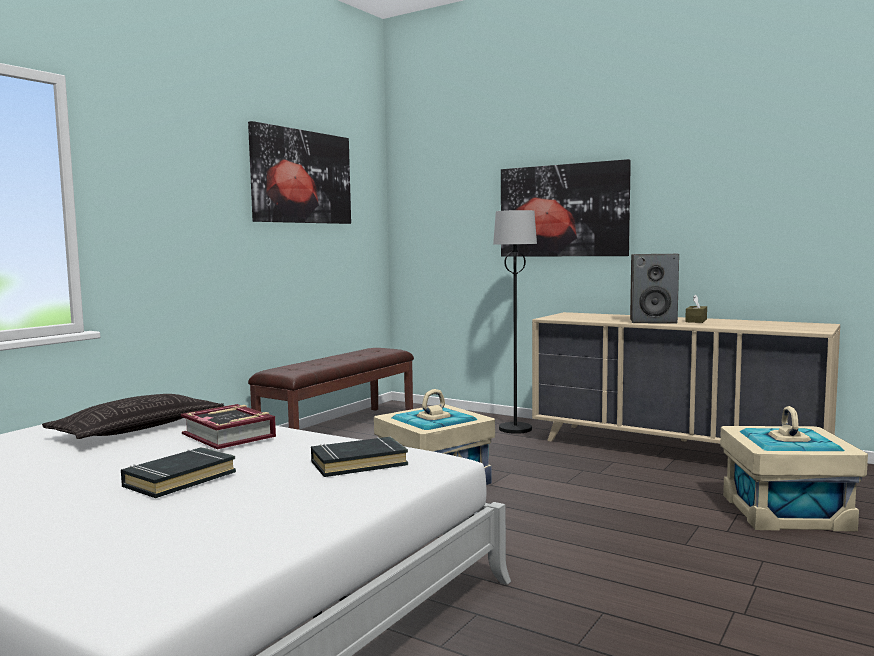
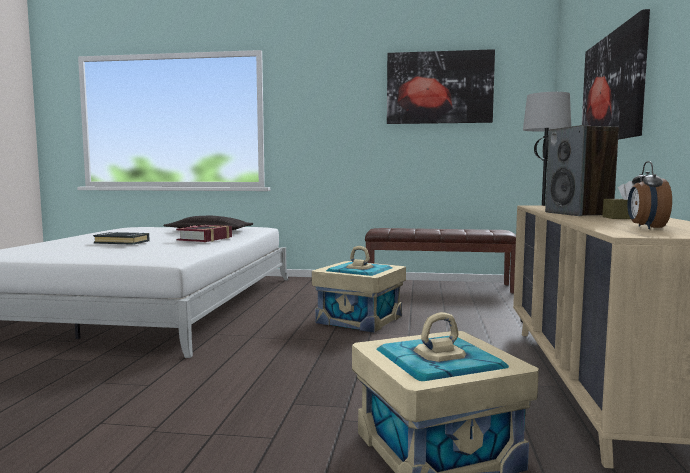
camera: 65 degrees right, 0 degrees up
black book [311,437,408,477] -> none
none -> alarm clock [628,161,672,229]

